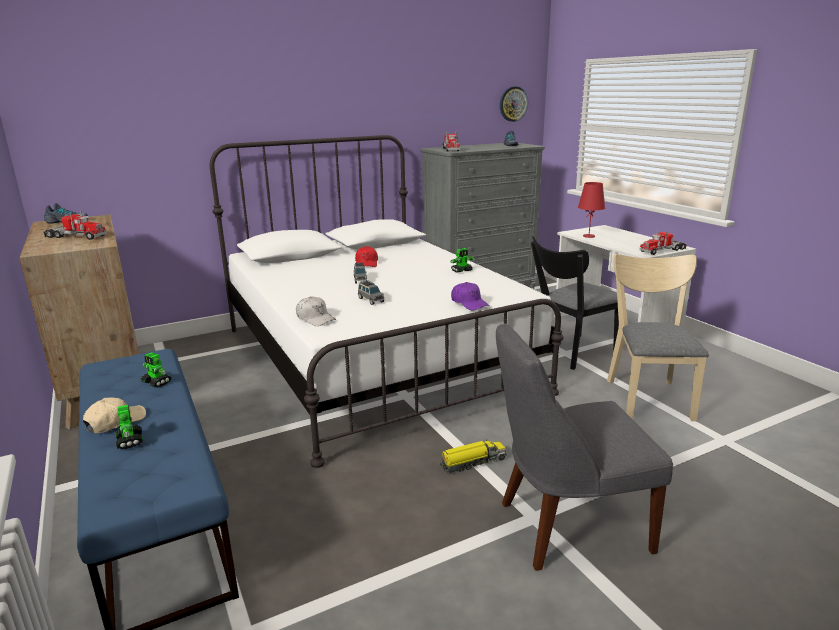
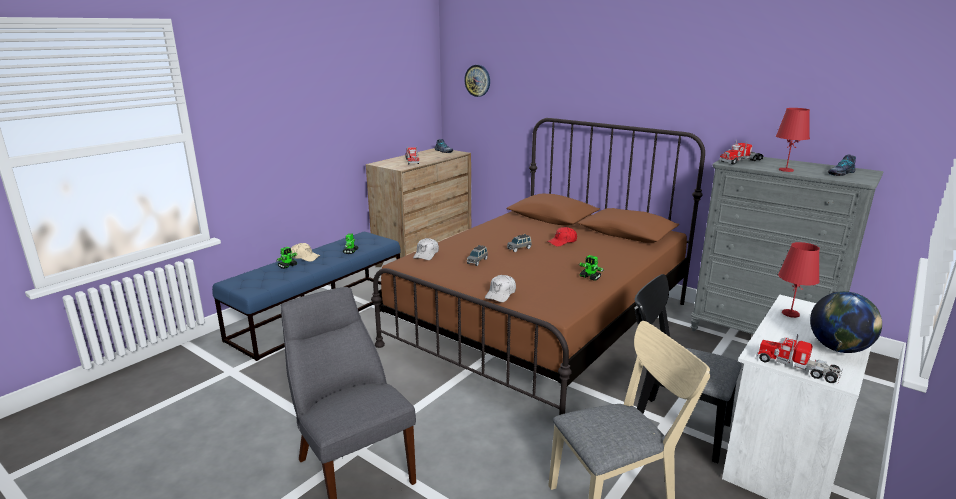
camera: 65 degrees right, 0 degrees up
white bed [210,135,564,468] -> brown bed [371,118,705,415]
toy truck [440,440,506,473] -> none
purple cap [451,282,490,310] -> white cap [485,275,516,302]
wall clock [500,86,528,122] -> wall clock moved to [464,65,490,97]
none -> red table lamp [776,108,810,172]
none -> globe [810,291,882,353]

